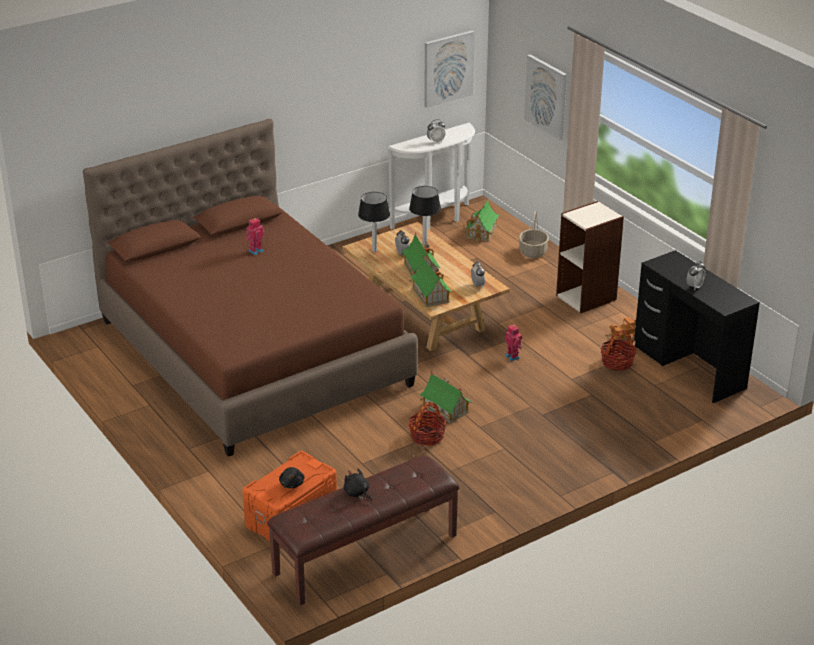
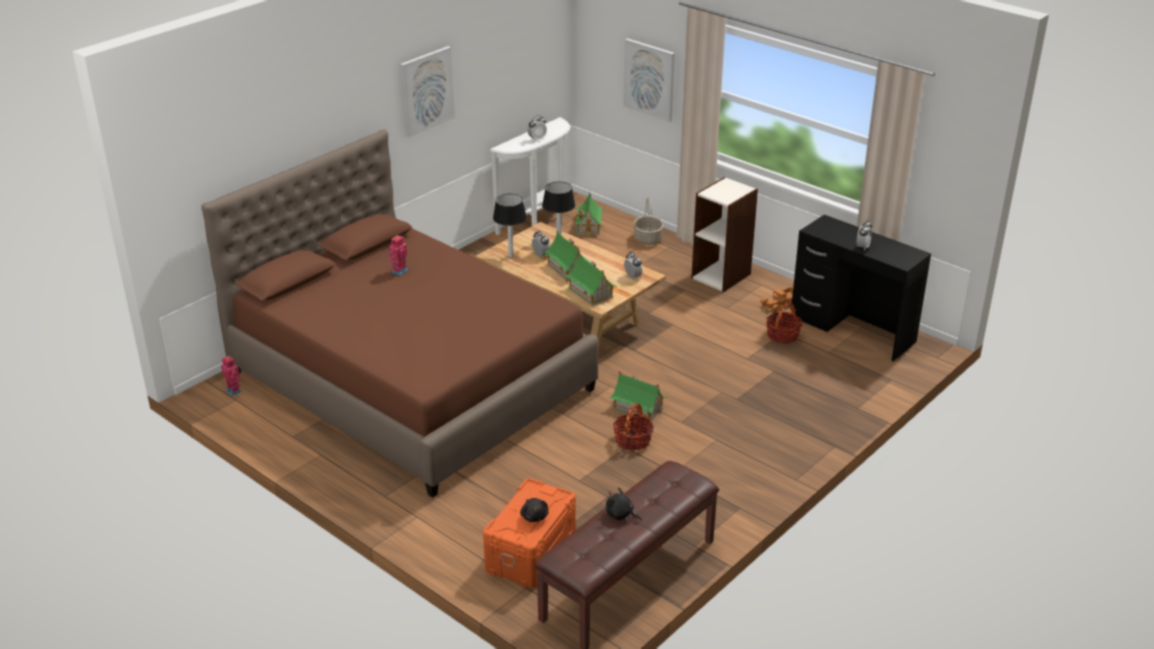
camera: 15 degrees left, 0 degrees up
picture [424,30,475,108] -> picture moved to [400,46,455,138]
toy robot [505,325,522,361] -> toy robot moved to [221,356,242,396]

